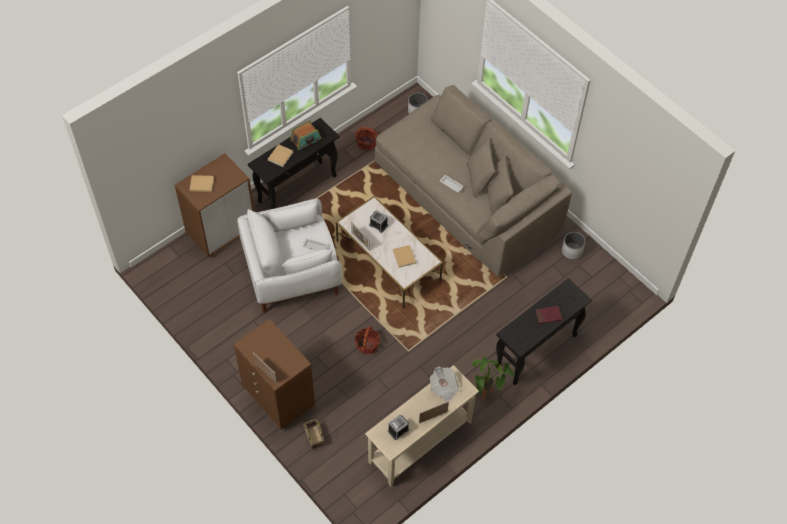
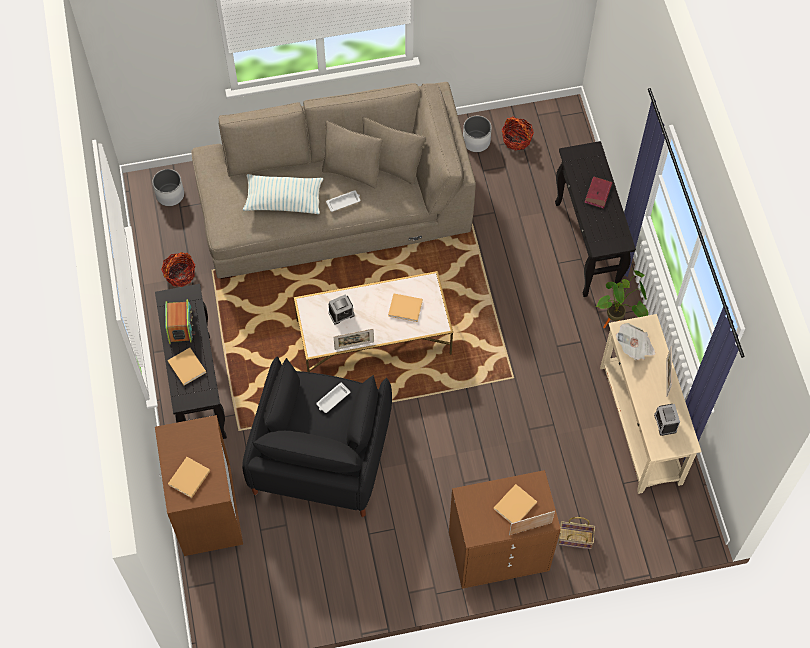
camera: 60 degrees left, 5 degrees up
white armchair [237,198,342,313] -> black armchair [242,357,392,517]
basket [355,326,381,354] -> basket moved to [502,116,534,151]
none -> pillow [243,174,324,214]
none -> beige book [494,484,537,523]

